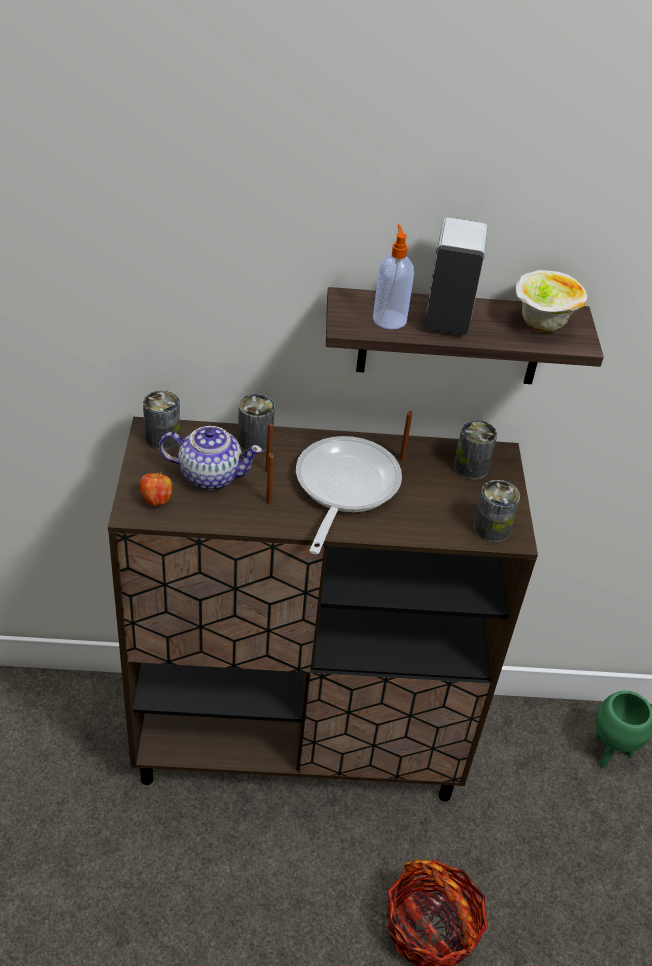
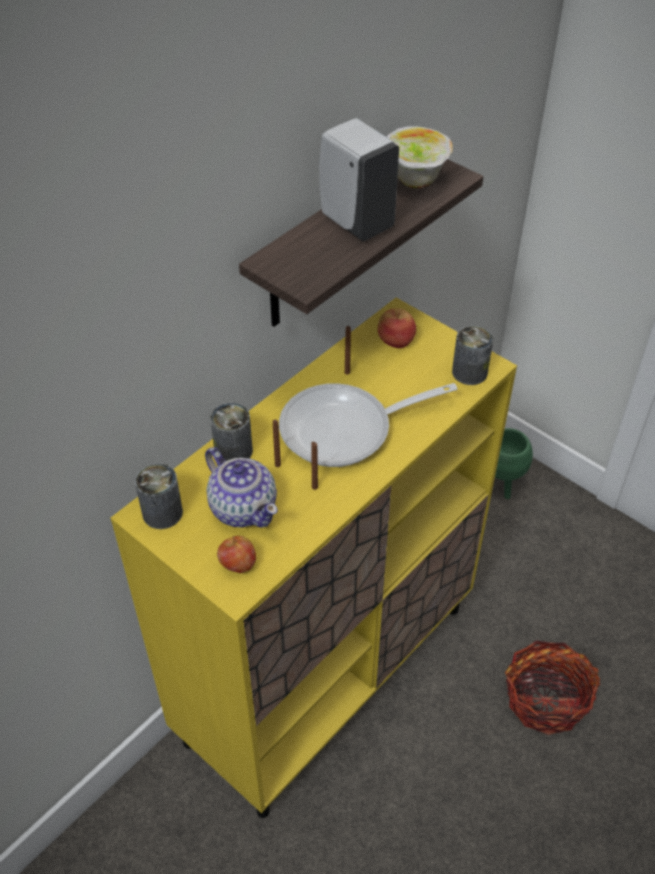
camera: 45 degrees left, 5 degrees up
brown cabinet [108,417,538,801] -> yellow cabinet [111,297,517,818]
teapot [159,426,262,490] -> teapot turned 90 degrees clockwise [205,447,278,528]
frying pan [296,436,402,554] -> frying pan turned 75 degrees counterclockwise [279,383,458,467]
soap dispenser [373,224,414,329] -> none
can [454,420,497,479] -> apple [378,308,416,348]

